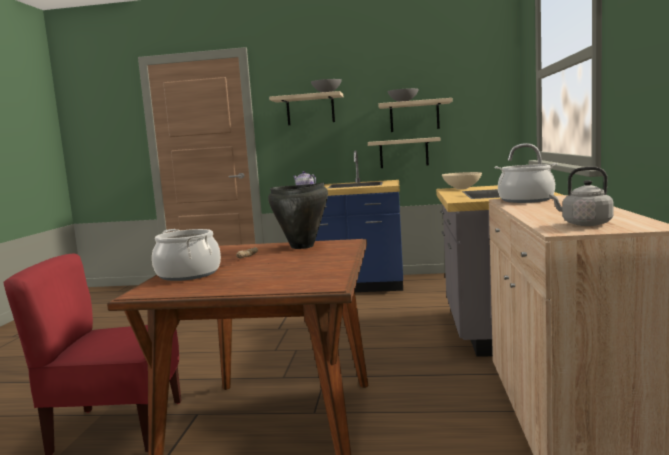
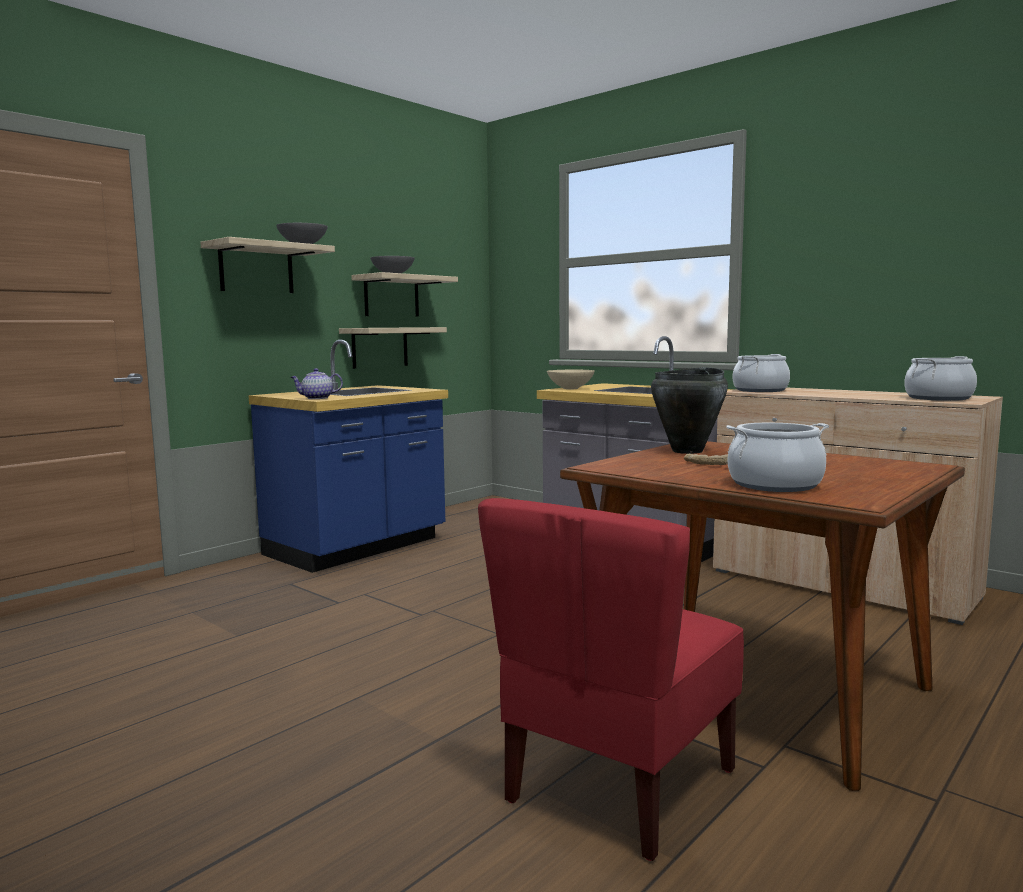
camera: 55 degrees left, 0 degrees up
grey kettle [549,167,614,226] -> cooking pot [904,356,977,401]

